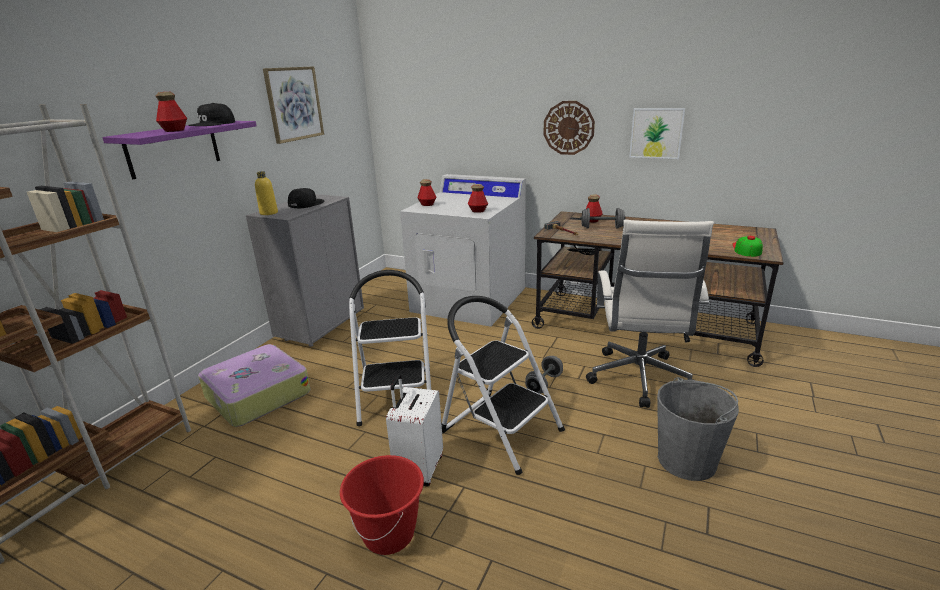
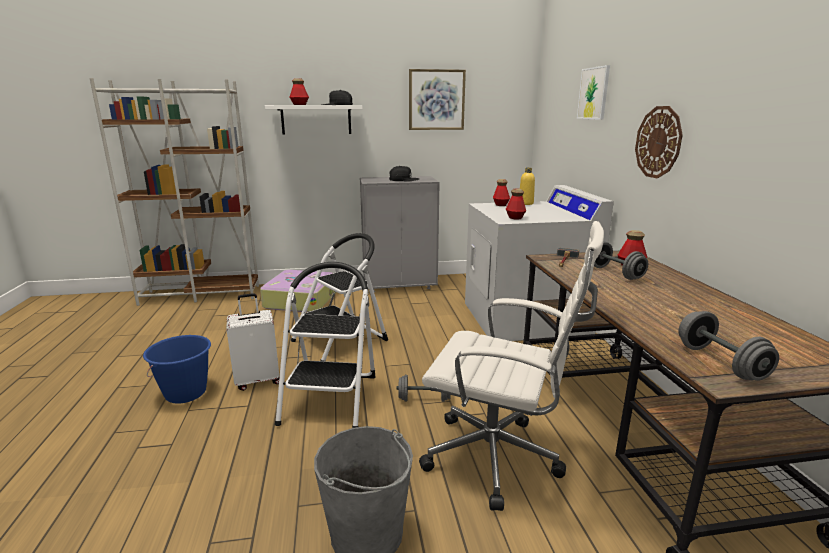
camera: 55 degrees right, 5 degrees down
purple shelf [102,121,256,179] -> white shelf [265,105,362,135]
yellow bottle [255,171,278,215] -> yellow bottle moved to [520,168,535,205]
red bucket [340,455,424,555] -> blue bucket [143,335,211,404]
white office chair [586,220,714,408] -> white office chair turned 135 degrees counterclockwise [419,221,604,511]
picture [629,108,685,159] -> picture moved to [577,65,610,120]
cap [732,236,763,257] -> grey dumbbell [678,311,779,381]

